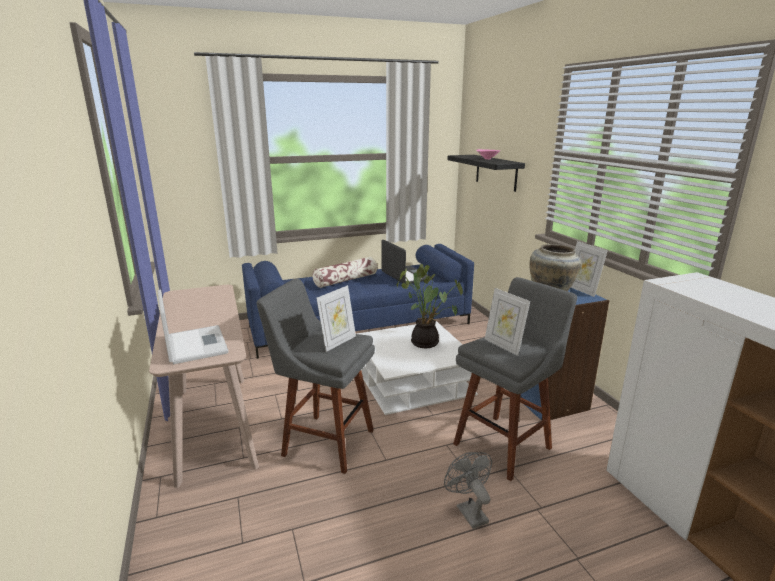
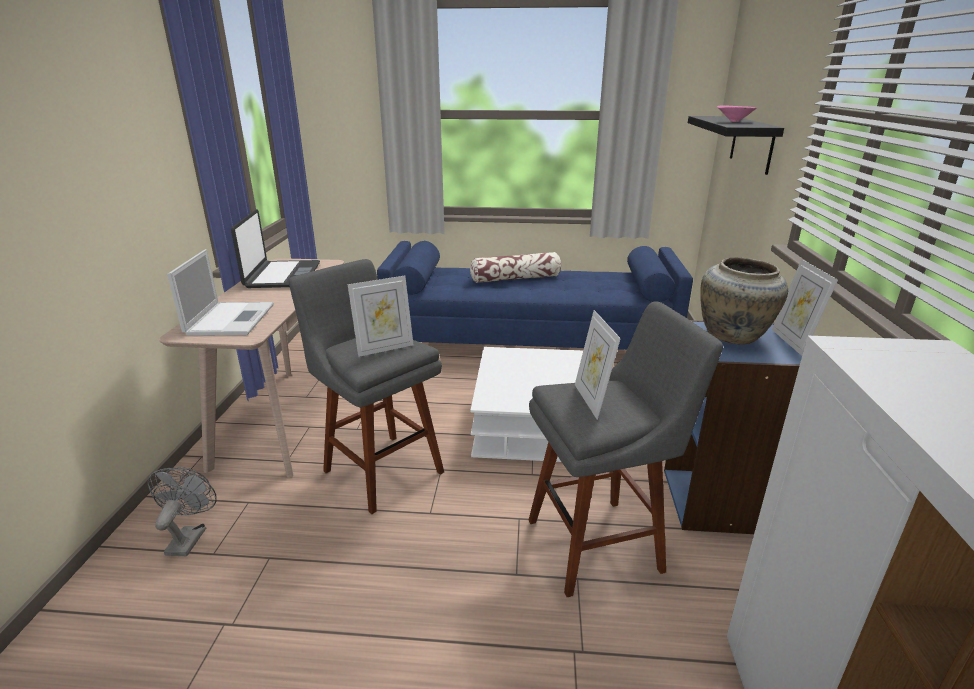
camera: 25 degrees right, 5 degrees up
laptop [381,240,433,284] -> laptop moved to [231,209,320,288]
potted plant [396,264,463,348] -> none
grey fan [444,452,492,529] -> grey fan moved to [148,467,217,556]

